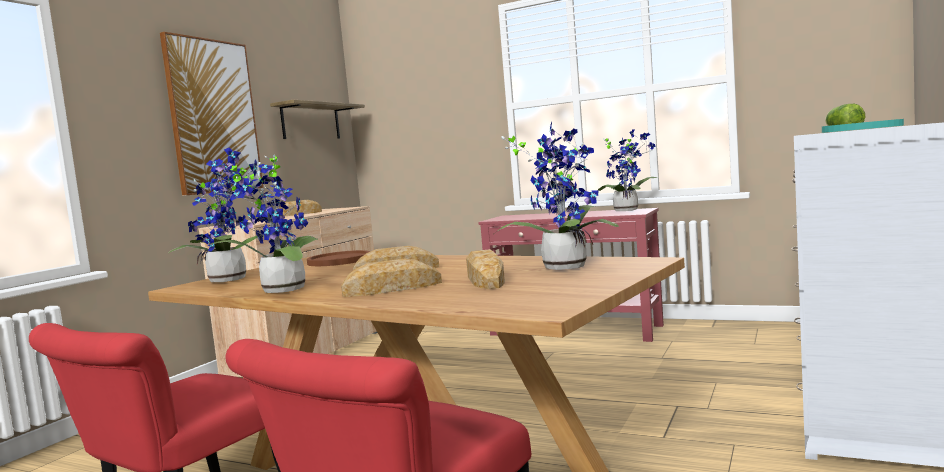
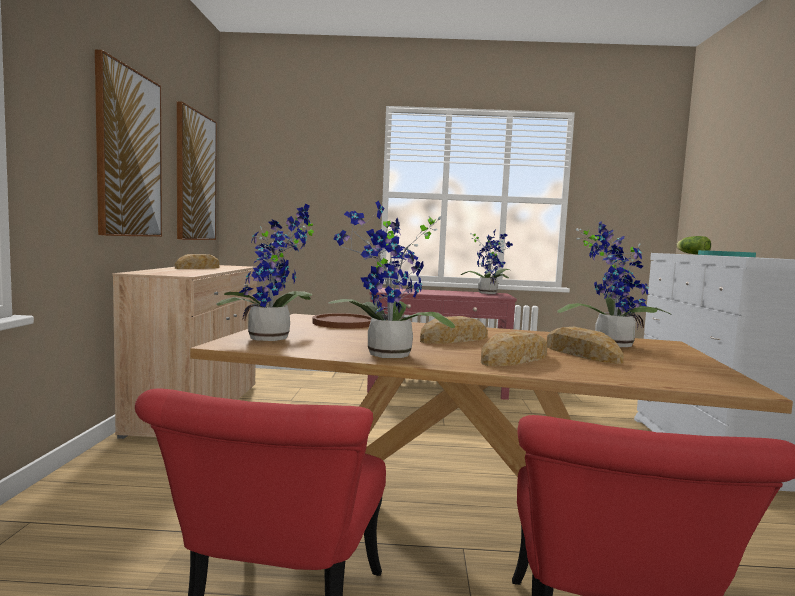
camera: 25 degrees left, 0 degrees up
shelf [270,100,365,139] -> picture [177,101,216,240]

